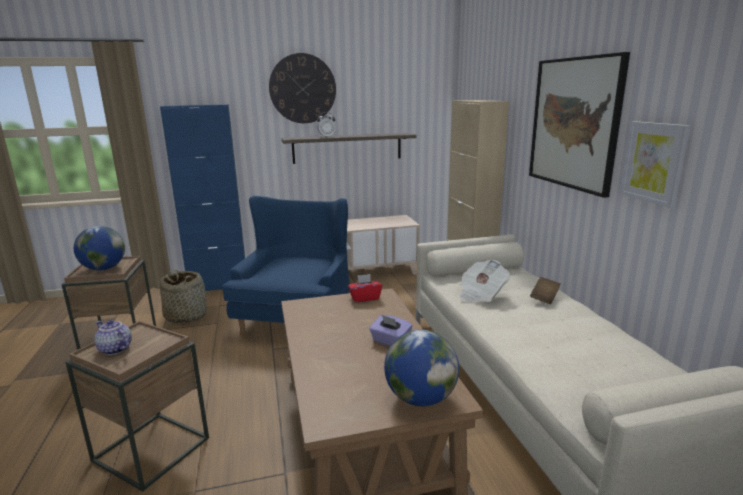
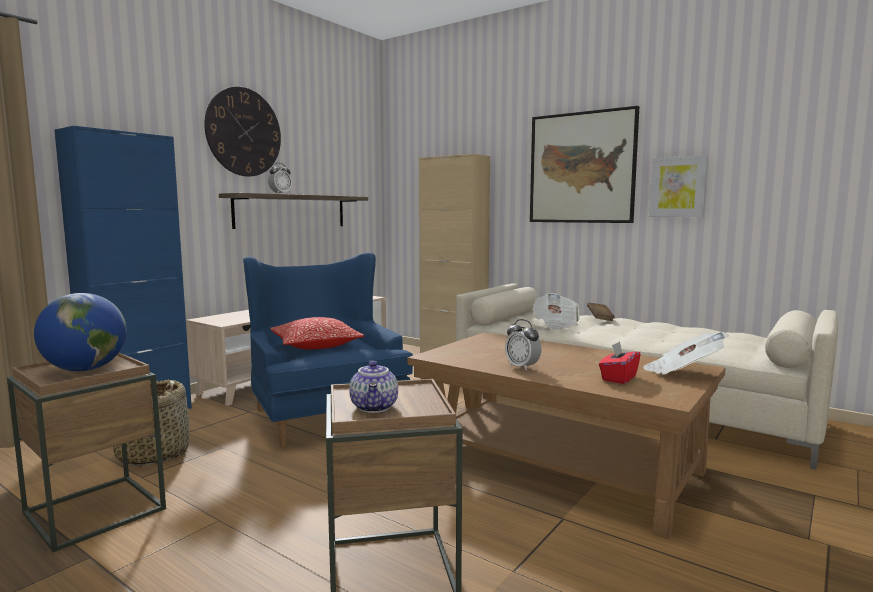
camera: 40 degrees left, 10 degrees down
teapot [94,320,132,355] -> teapot turned 90 degrees counterclockwise [349,361,398,413]
red tissue box [348,274,382,302] -> red tissue box moved to [599,341,641,384]
purple tissue box [369,315,412,346] -> none
globe [384,330,459,406] -> newspaper [643,332,729,375]
none -> pillow [270,317,364,349]
none -> alarm clock [505,319,541,371]

